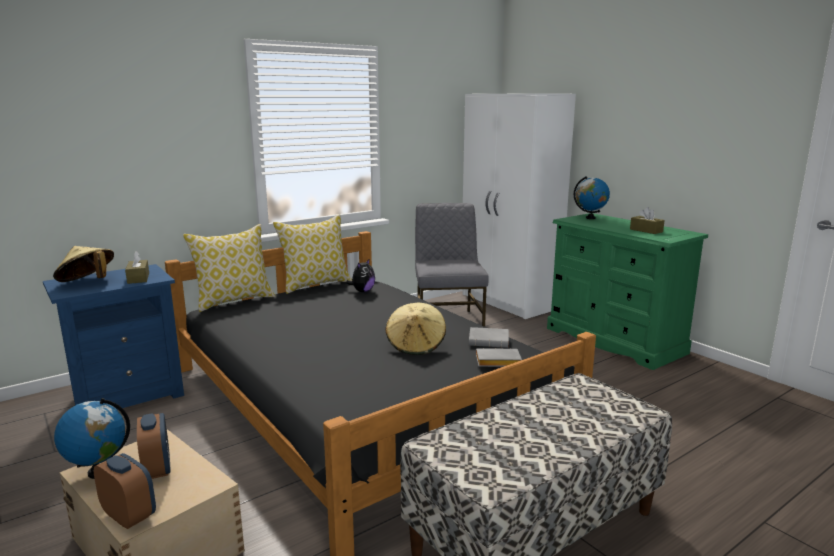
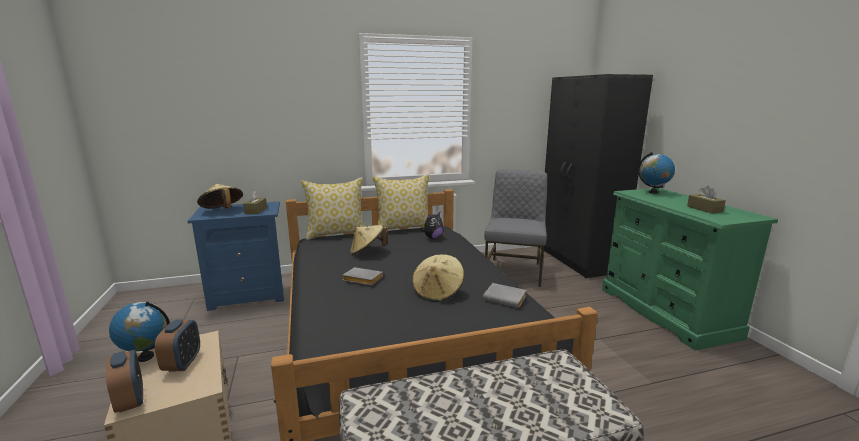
camera: 20 degrees right, 0 degrees up
white wardrobe [462,93,576,319] -> black wardrobe [540,74,653,278]
grey book [476,348,522,367] -> grey book moved to [343,267,383,285]
none -> beige hat [350,225,388,255]

